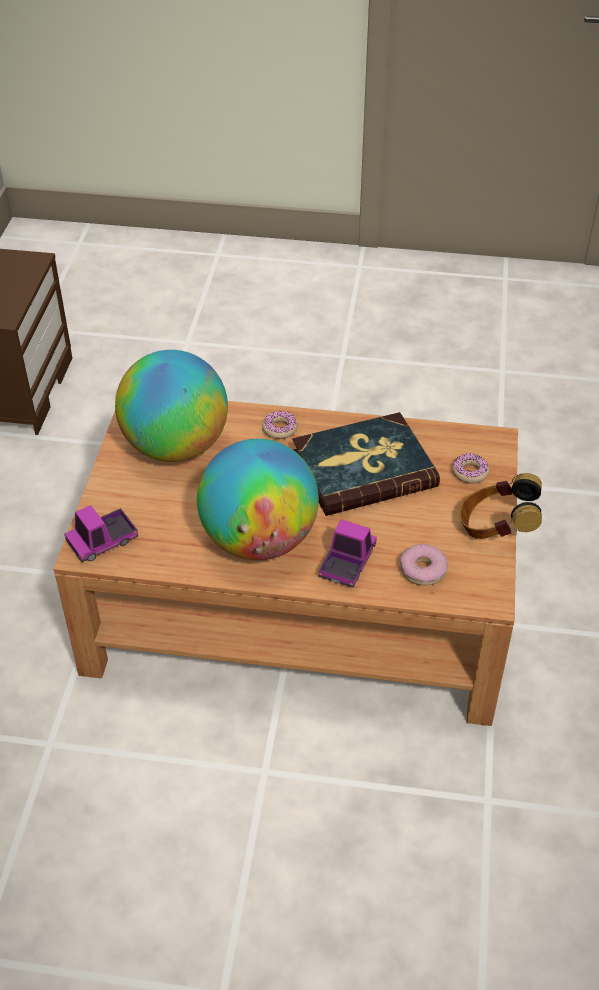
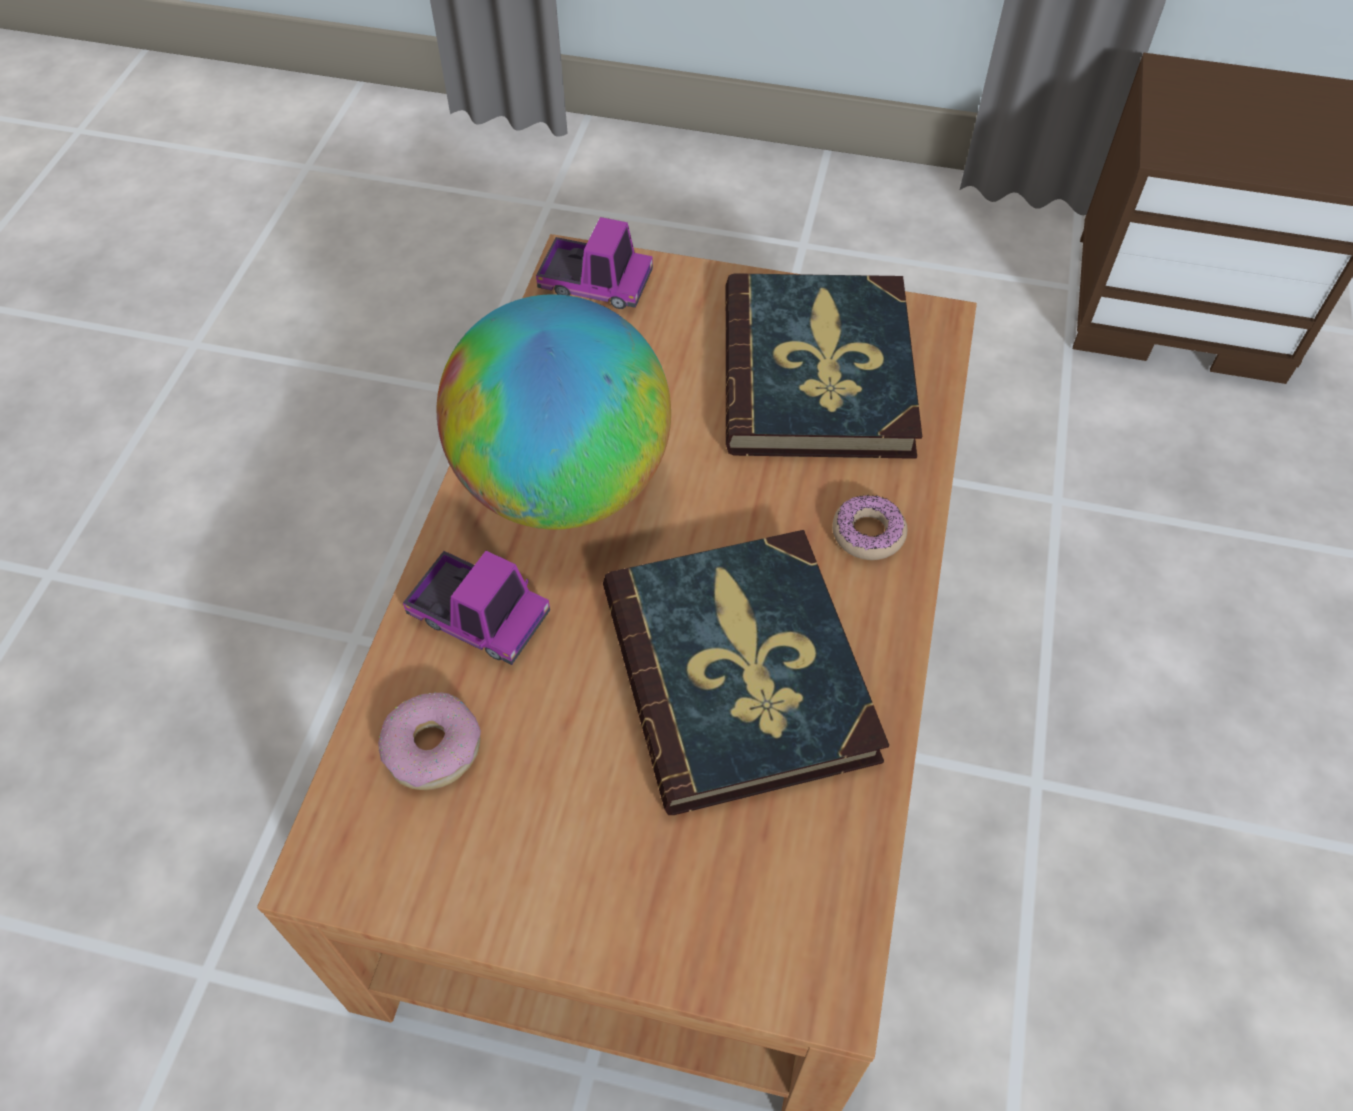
camera: 95 degrees right, 10 degrees up
toy truck [64,505,138,562] -> toy truck turned 135 degrees clockwise [536,217,653,309]
globe [115,350,228,462] -> book [726,273,922,459]
donut [452,453,490,484] -> none
headphones [459,473,542,539] -> none

